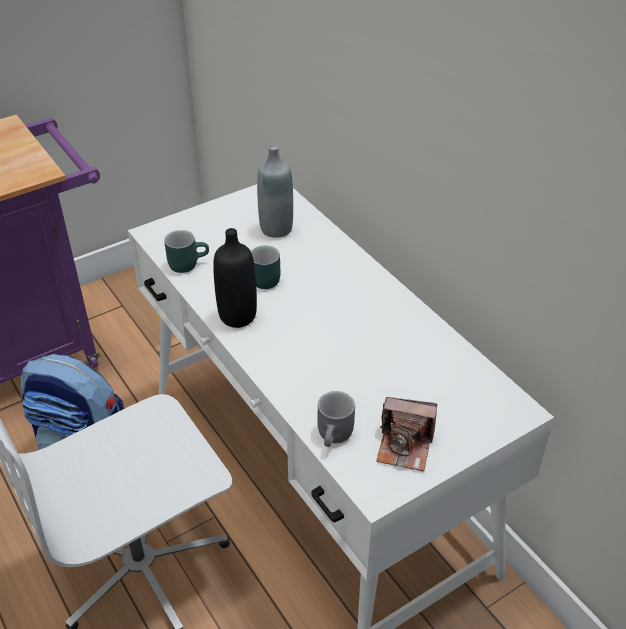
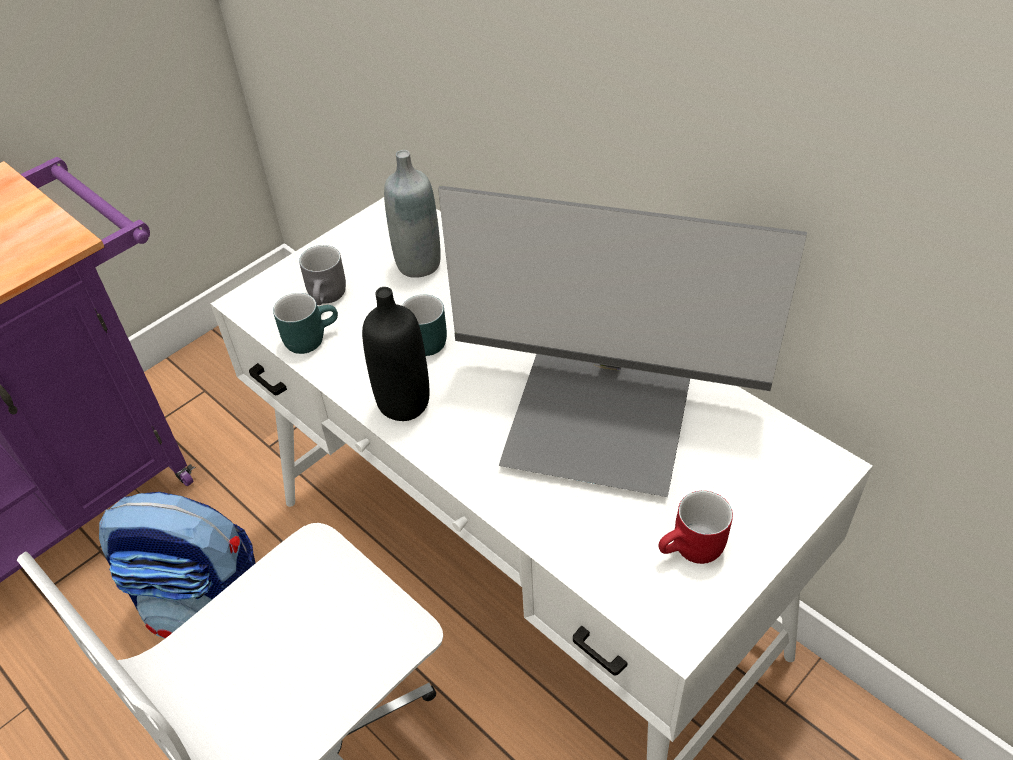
camera: 10 degrees left, 5 degrees up
grey mug [318,391,355,447] -> grey mug moved to [299,245,346,305]
camera [376,397,437,471] -> red mug [658,491,733,564]
none -> monitor [438,186,807,497]

